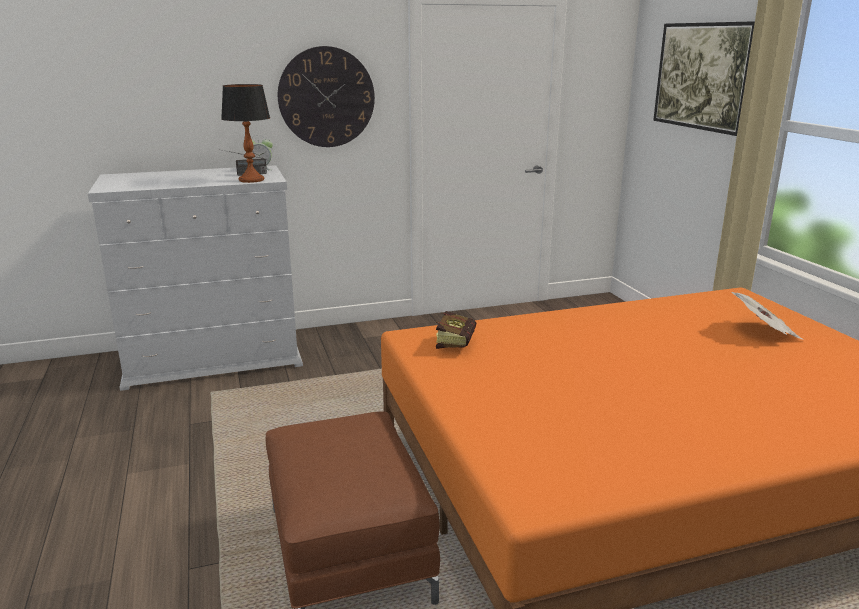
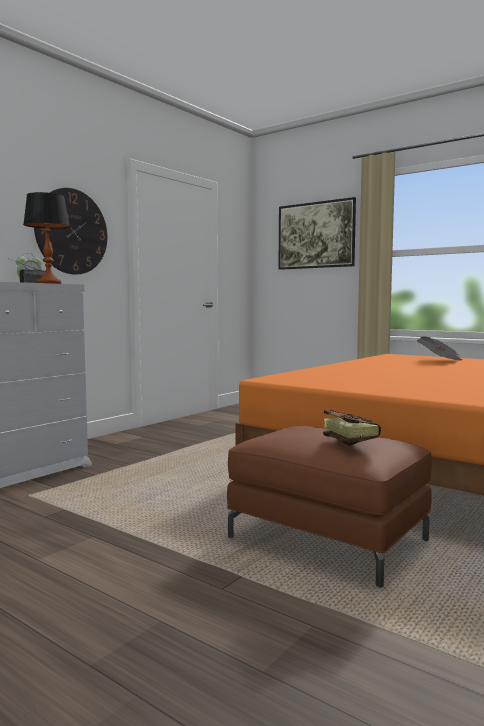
camera: 35 degrees left, 15 degrees down
book [436,311,476,349] -> book moved to [323,410,381,446]

